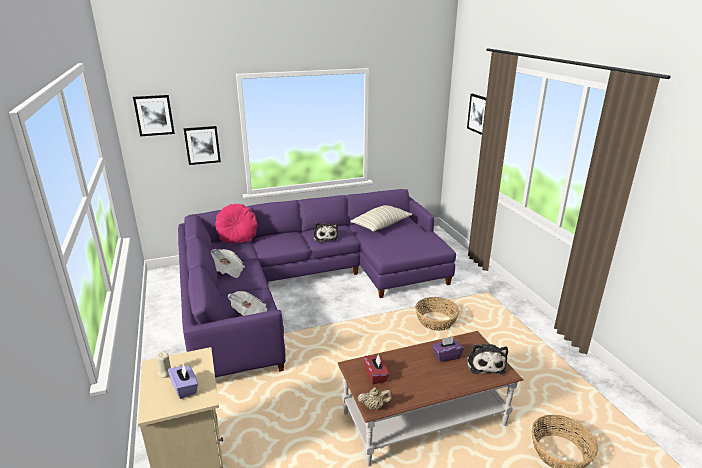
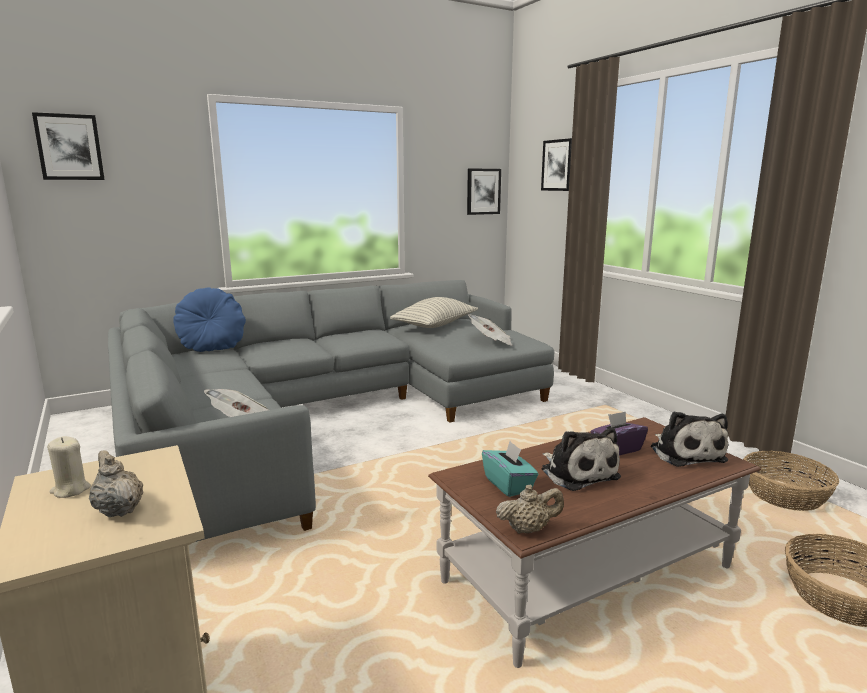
camera: 10 degrees left, 10 degrees down
purple tissue box [168,363,198,399] -> beige teapot [89,450,143,517]
purple sofa [178,189,456,377] -> grey sofa [108,280,554,542]
picture [184,126,221,165] -> picture moved to [467,168,501,215]
newspaper [211,249,245,278] -> newspaper moved to [468,314,512,346]
pink pillow [215,204,258,244] -> blue pillow [173,288,246,352]
plush toy [314,223,338,242] -> plush toy moved to [542,427,621,491]
red tissue box [364,355,389,384] -> turquoise tissue box [482,441,538,497]
basket [415,297,459,331] -> basket moved to [743,451,839,511]

